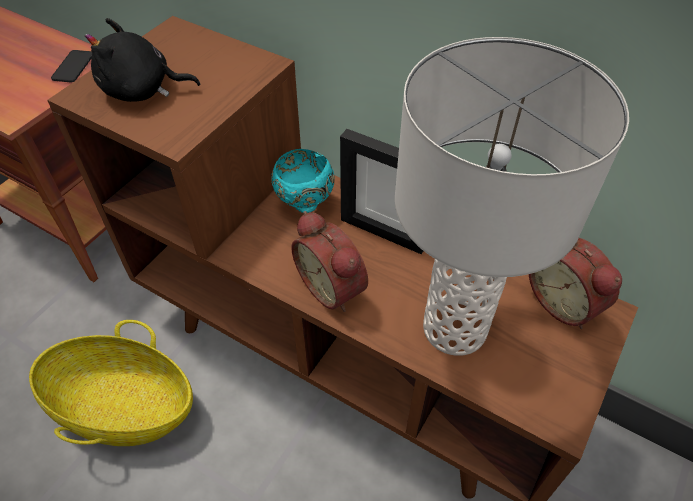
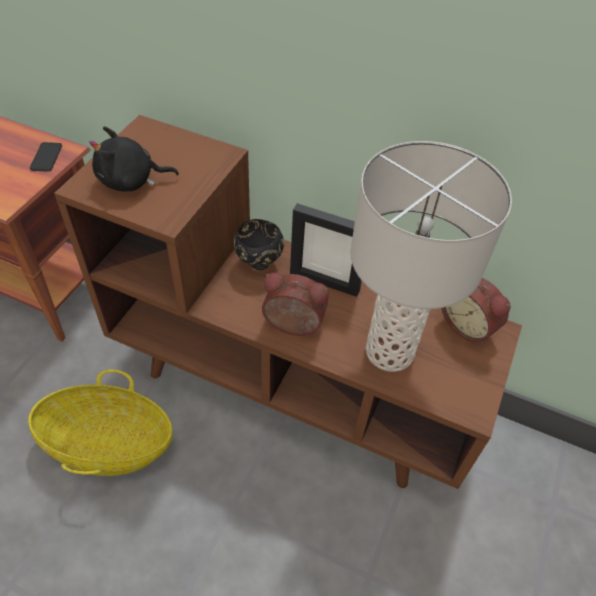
camera: 10 degrees left, 0 degrees up
turquoise bowl [271,149,335,213] -> black bowl [233,219,284,270]
alarm clock [291,211,368,312] -> alarm clock turned 150 degrees clockwise [262,273,329,336]

